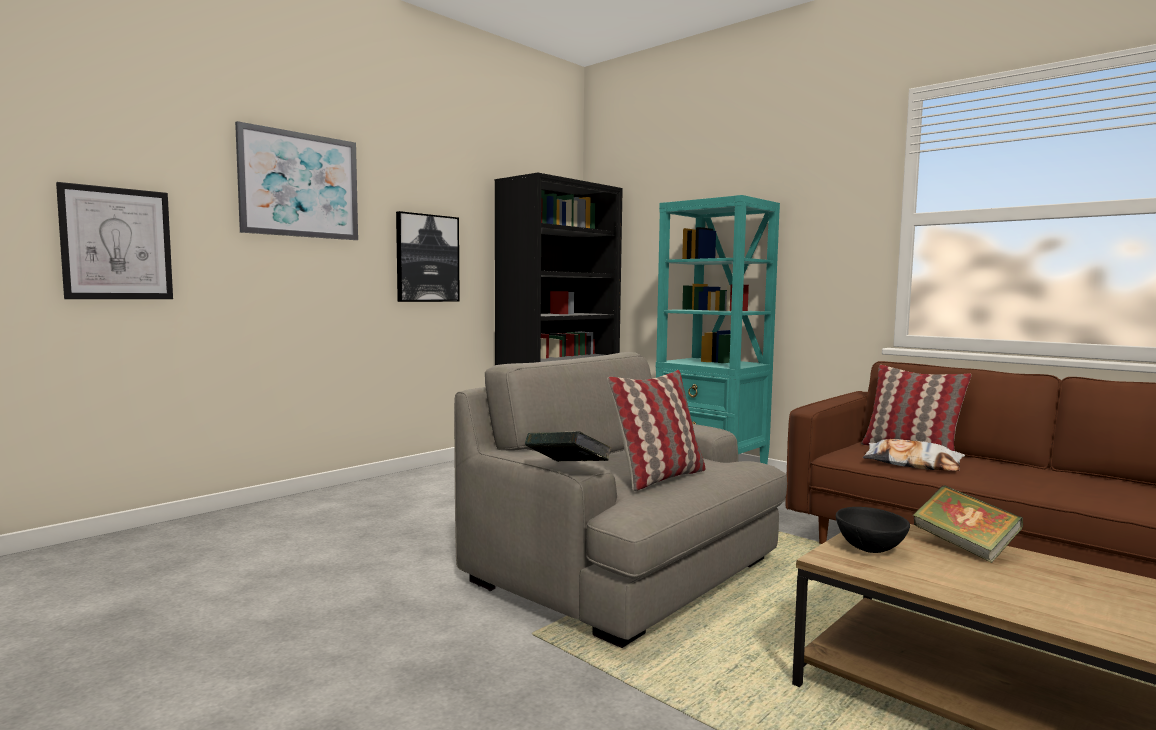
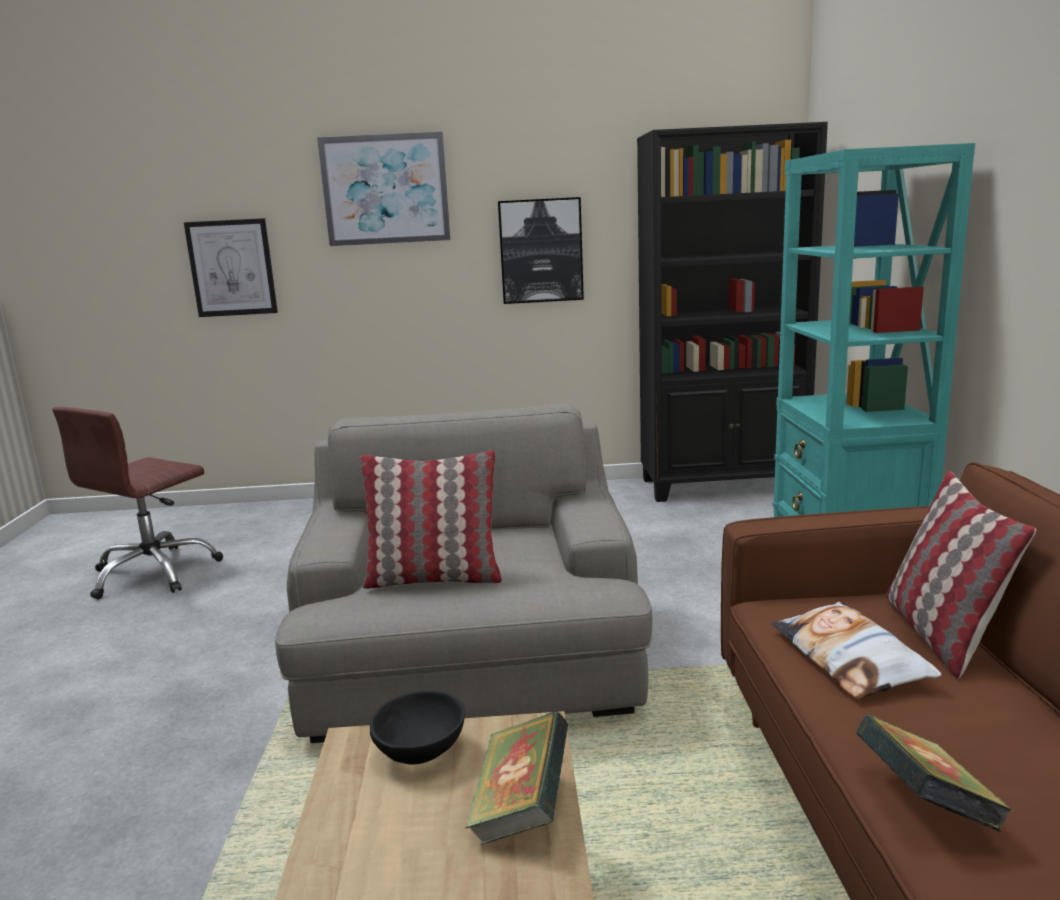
camera: 45 degrees right, 10 degrees up
book [525,431,611,462] -> book moved to [856,715,1013,832]
none -> brown office chair [52,407,223,599]

